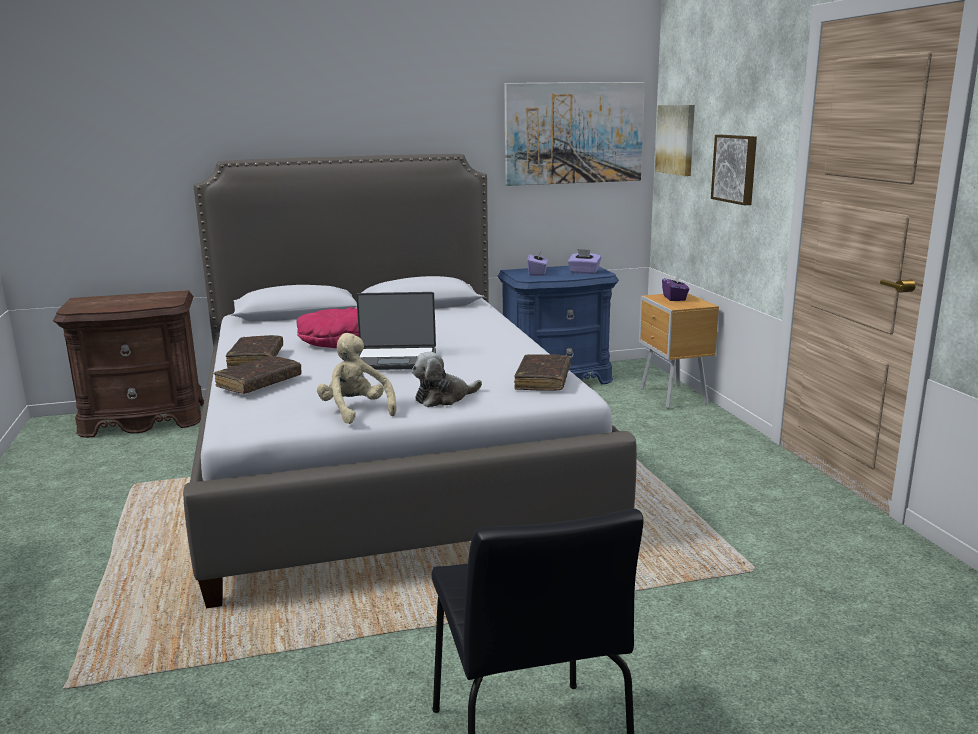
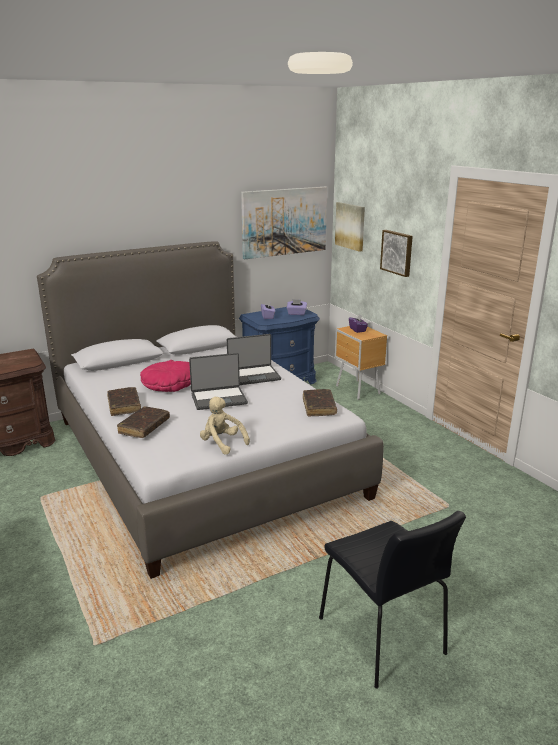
camera: 15 degrees left, 5 degrees up
plush toy [412,352,482,407] -> none
none -> laptop [227,334,281,385]

